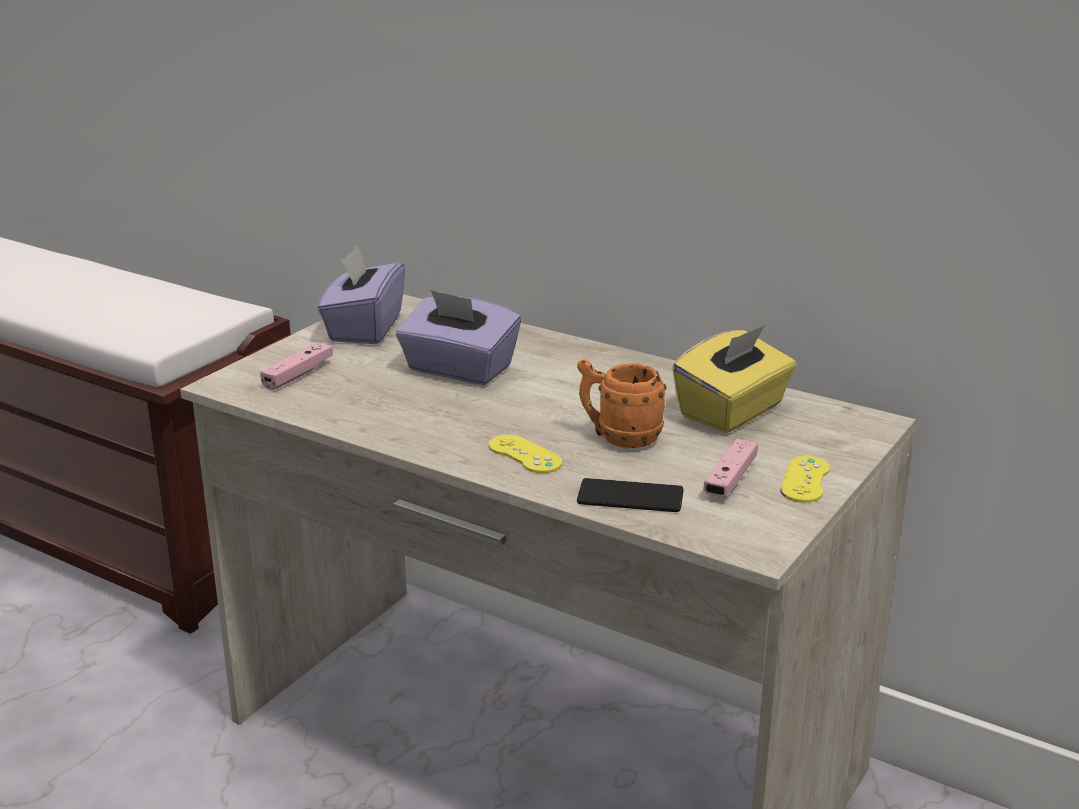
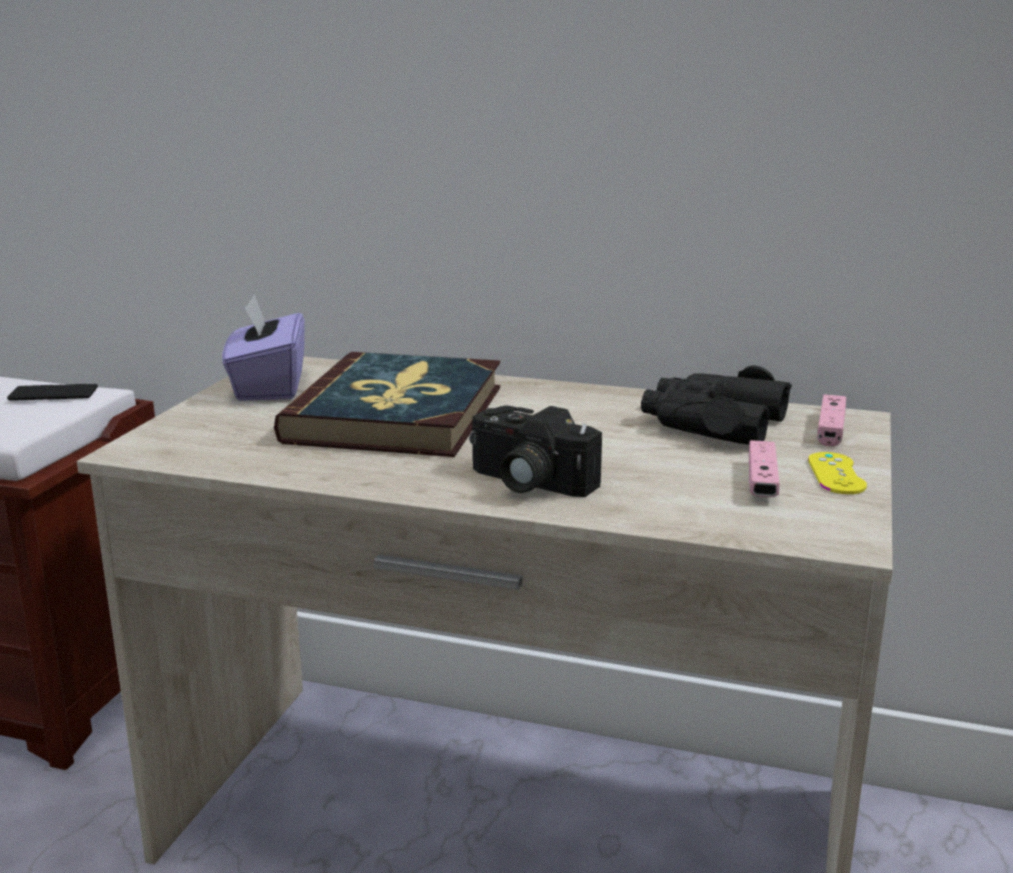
camera: 15 degrees left, 5 degrees down
pink game controller [260,342,333,390] -> pink game controller moved to [817,394,846,447]
purple tissue box [396,290,521,385] -> book [274,352,500,457]
yellow game controller [489,435,563,473] -> camera [469,406,602,497]
orange mug [577,359,667,448] -> none
phone [577,478,684,512] -> phone moved to [7,384,98,401]
yellow tissue box [672,325,796,433] -> black binoculars [641,366,792,445]

